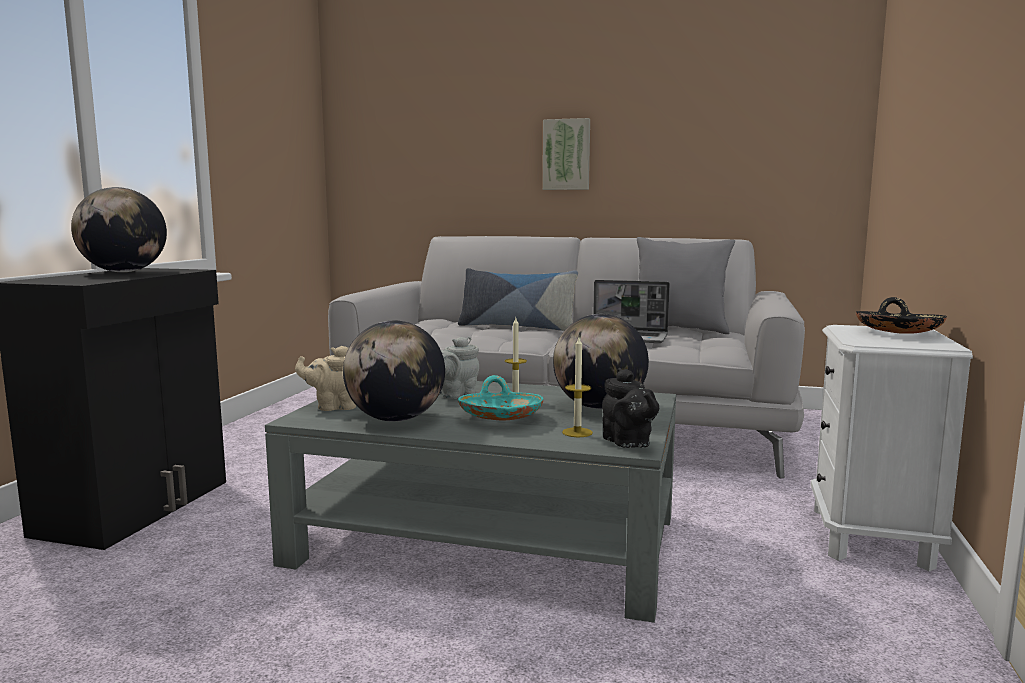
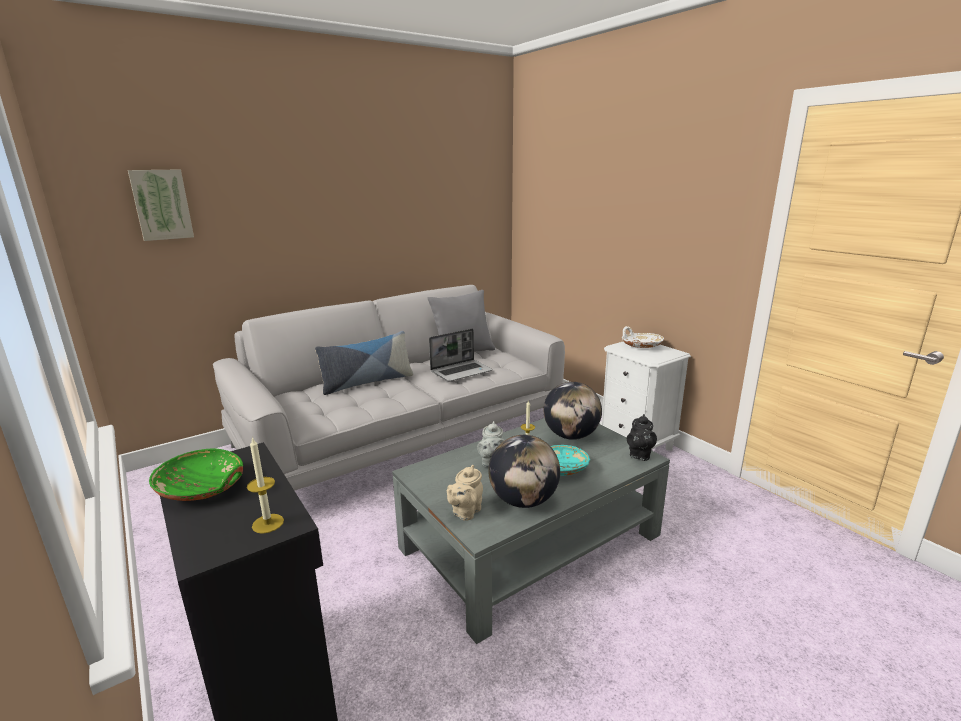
camera: 50 degrees left, 10 degrees up
globe [71,187,167,272] -> green bowl [149,449,243,501]
picture [543,118,590,190] -> picture moved to [128,169,194,241]
candle [562,337,593,437] -> candle moved to [247,437,284,534]
black teapot [602,368,659,448] -> black teapot turned 90 degrees clockwise [627,414,657,461]
black bowl [856,297,947,334] -> white bowl [622,326,664,348]

